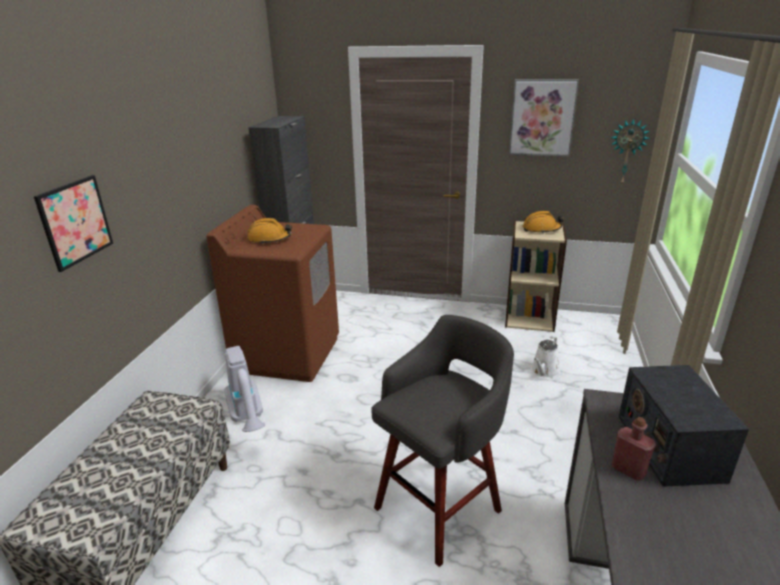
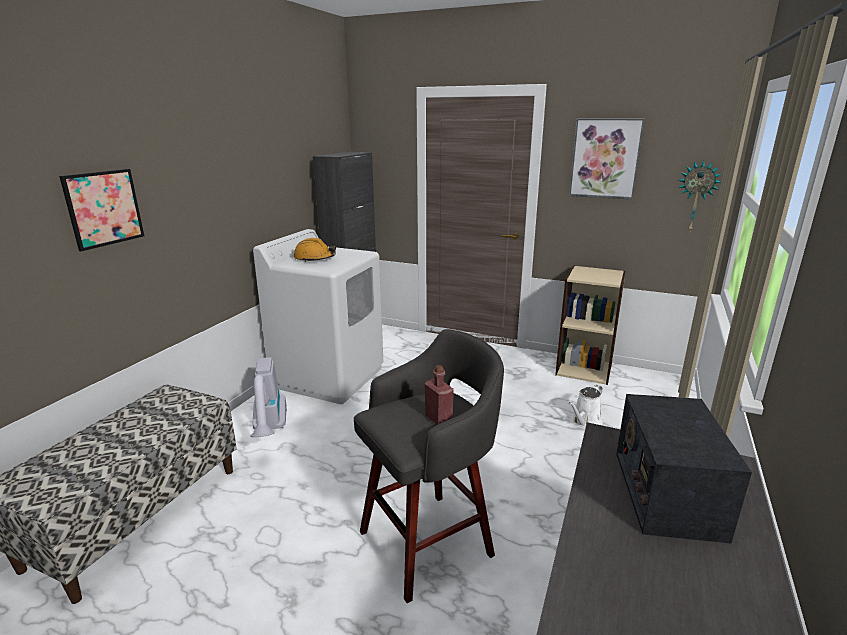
camera: 10 degrees right, 5 degrees down
brown washing machine [207,205,339,382] -> white washing machine [253,229,383,404]
orange hard hat [523,211,564,234] -> none
red bottle [612,417,656,481] -> red bottle moved to [425,365,454,425]

